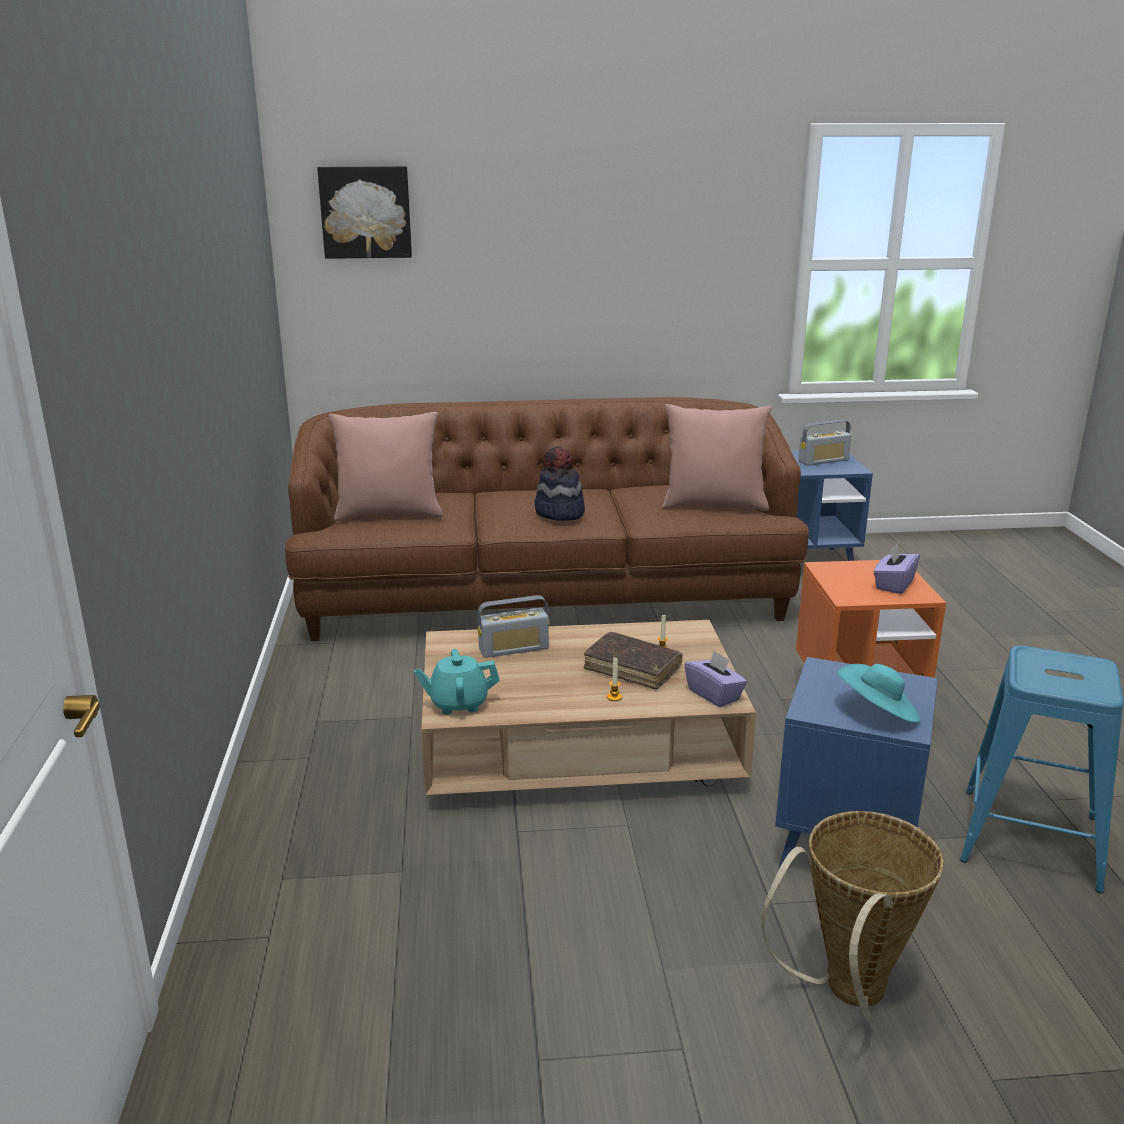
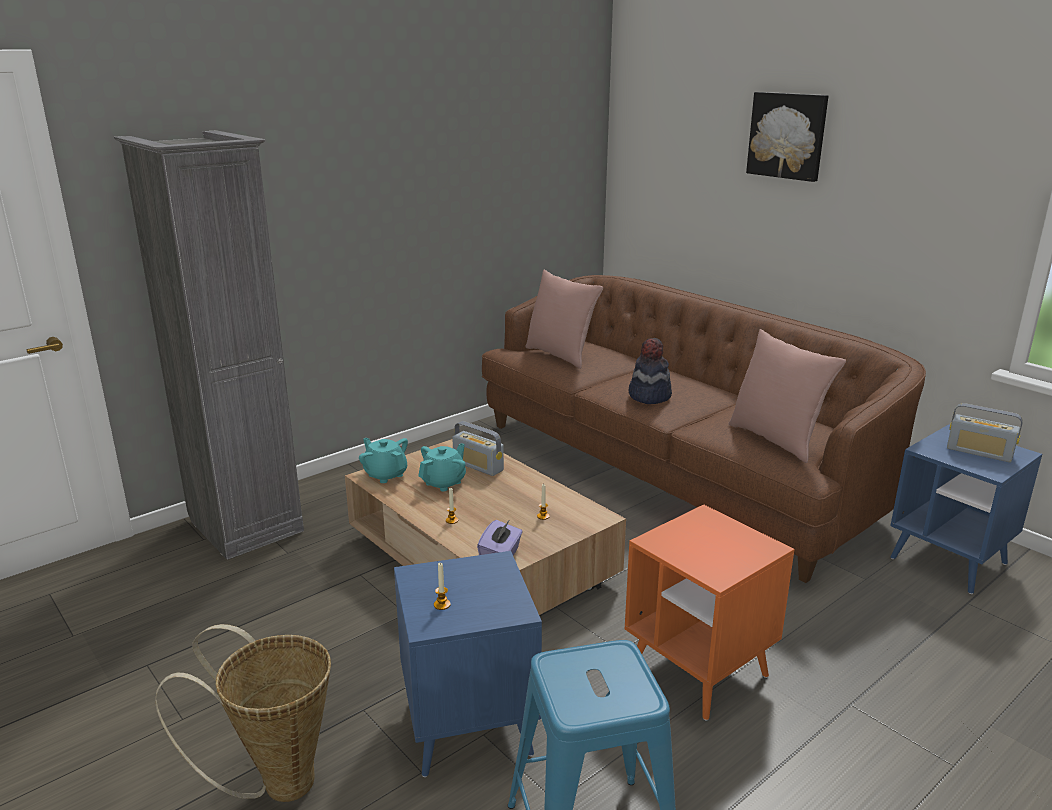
camera: 55 degrees right, 0 degrees up
picture [317,166,412,259] -> picture moved to [746,92,828,182]
brown book [583,632,683,690] -> none
turquoise hat [837,664,921,723] -> candle [434,563,451,610]
purple tissue box [873,543,920,594] -> none
none -> grey cabinet [114,130,304,560]
none -> turquoise teapot [419,443,466,491]

